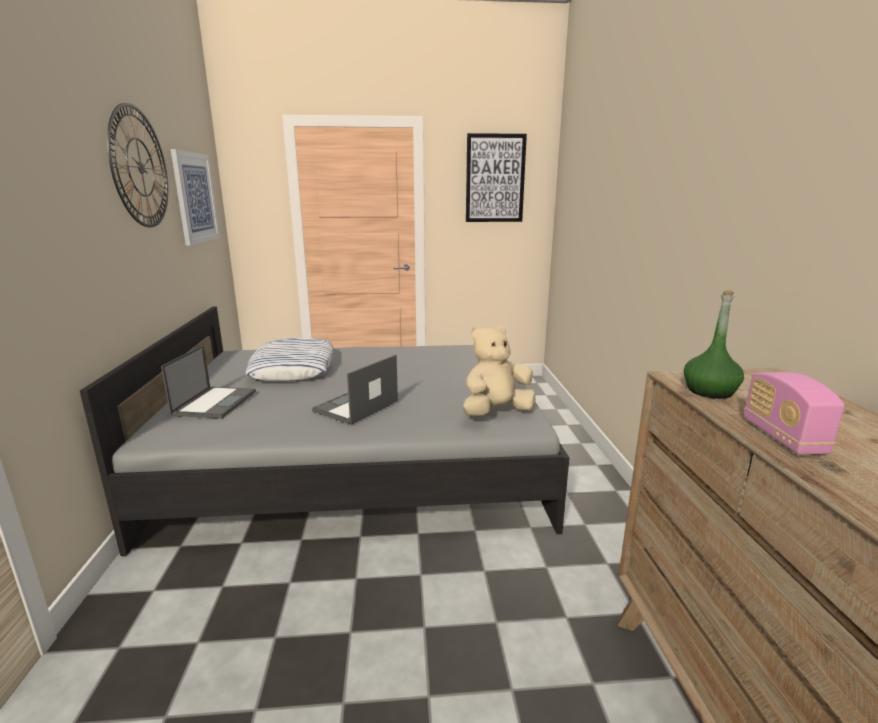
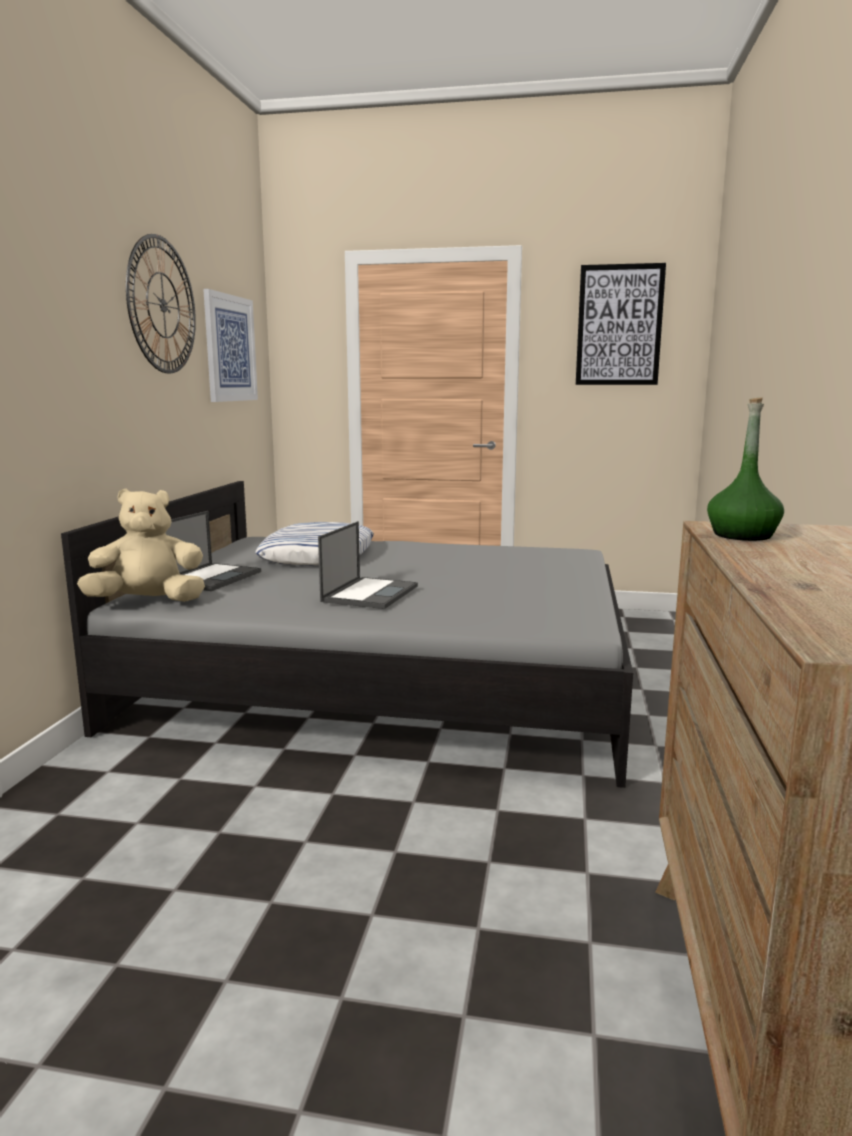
camera: 15 degrees right, 5 degrees down
laptop [312,355,398,425] -> laptop turned 150 degrees clockwise [318,521,418,609]
beige plush toy [463,325,535,416] -> beige plush toy moved to [77,488,205,602]
radio [744,372,845,455] -> none

